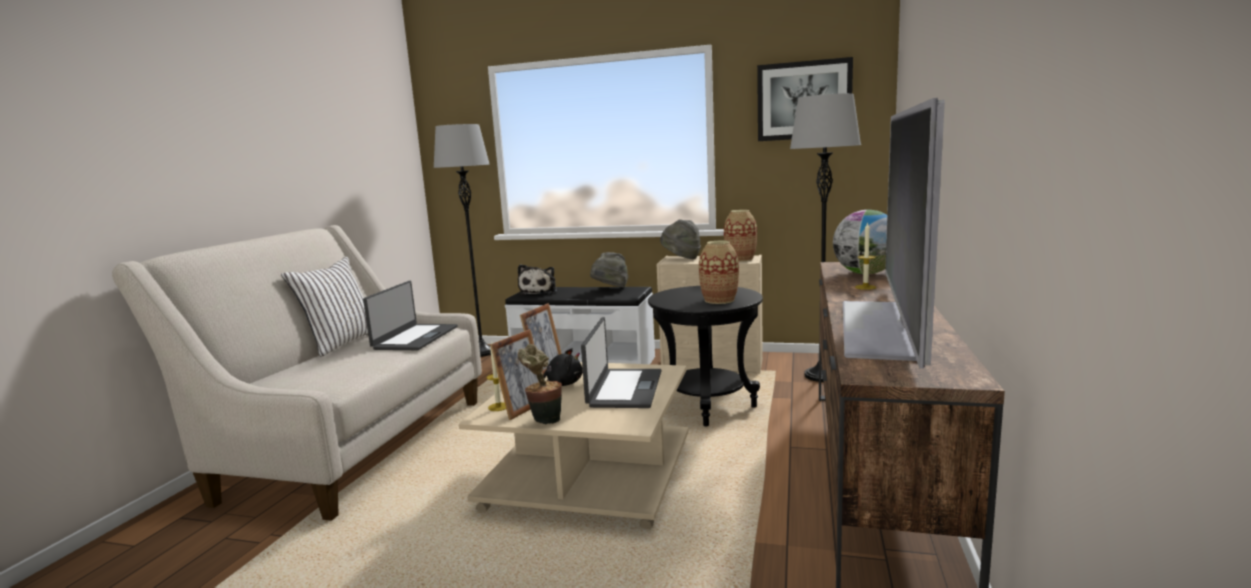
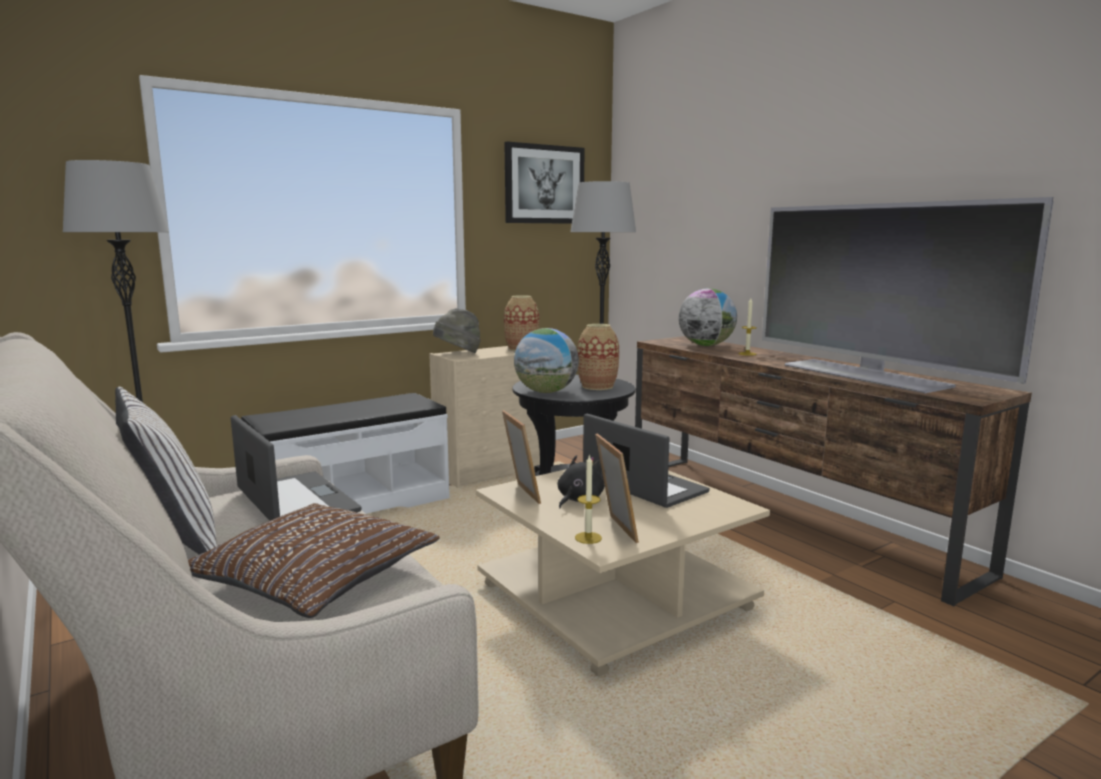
camera: 50 degrees left, 0 degrees up
plush toy [518,264,557,295] -> none
potted plant [518,344,562,424] -> none
grey hat [590,252,628,287] -> none
none -> brown pillow [188,503,440,618]
none -> globe [514,328,579,393]

